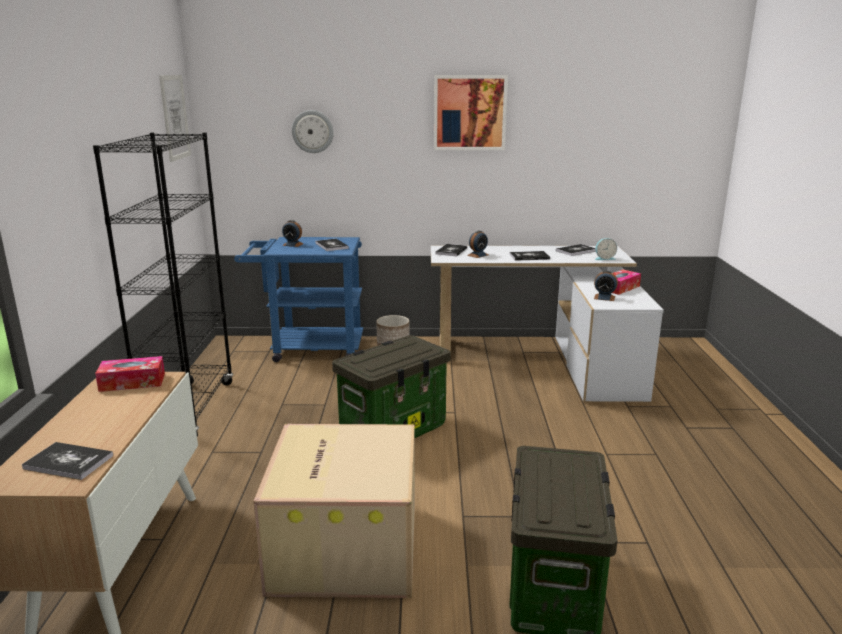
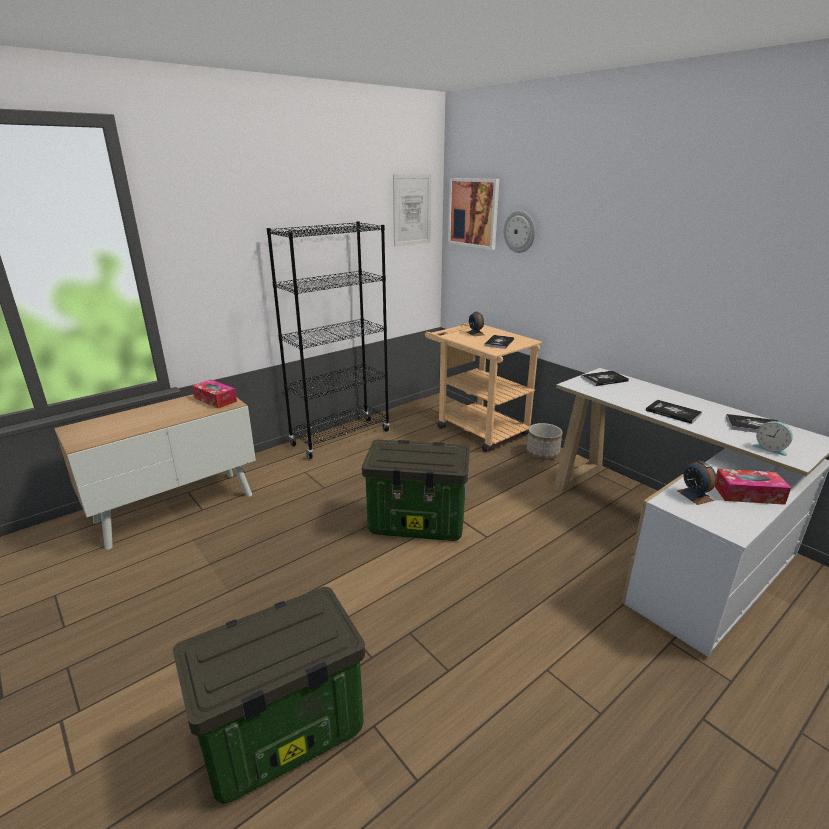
camera: 50 degrees right, 5 degrees up
book [21,442,113,480] -> none
blue cart [234,237,364,362] -> beige cart [425,323,542,452]
cardboard box [253,424,415,598] -> none
picture [434,75,508,150] -> picture moved to [448,178,499,250]
alarm clock [467,231,488,258] -> none

